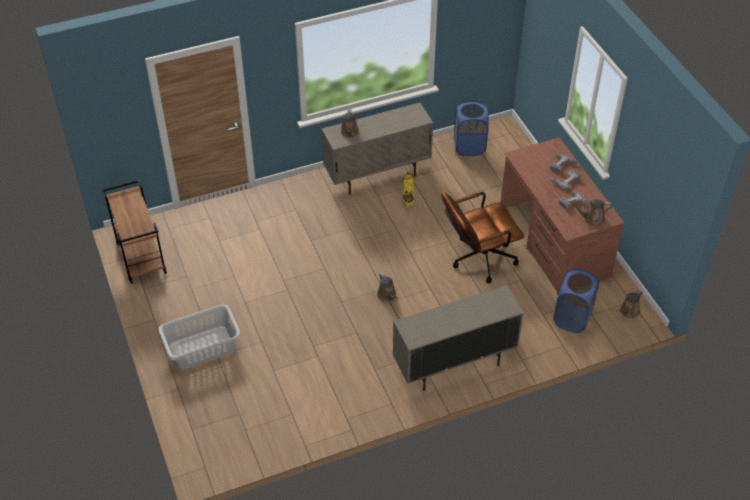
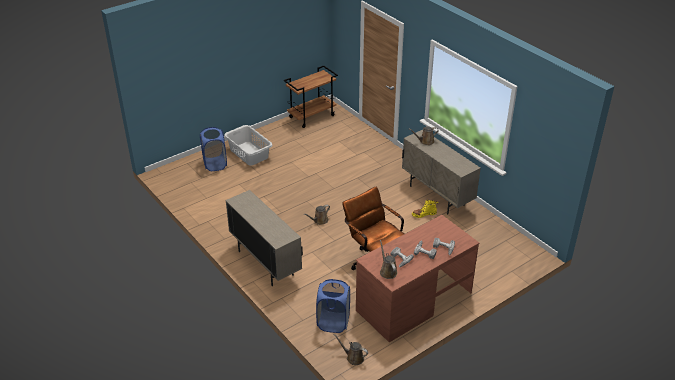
camera: 75 degrees right, 10 degrees down
blue laundry basket [454,101,489,156] -> blue laundry basket moved to [200,127,227,171]

